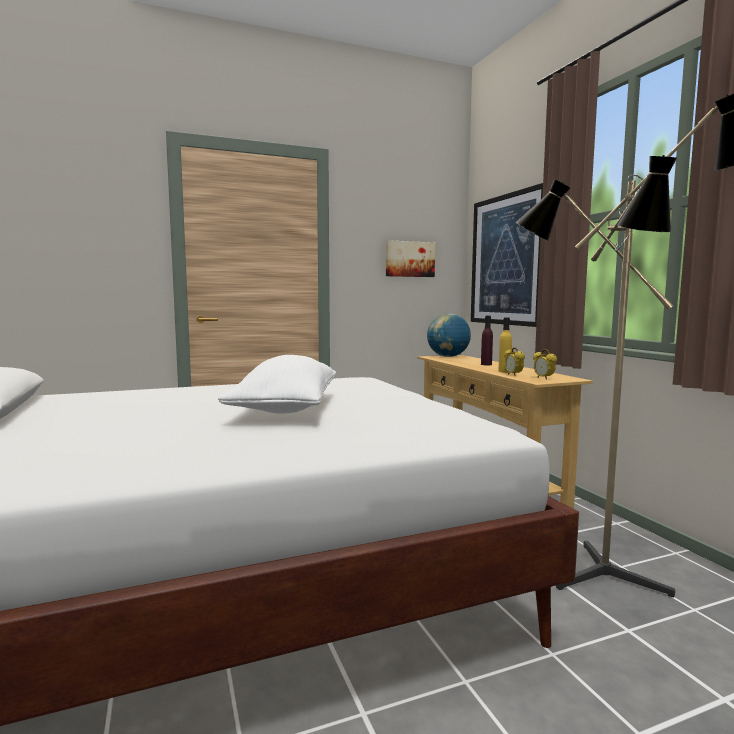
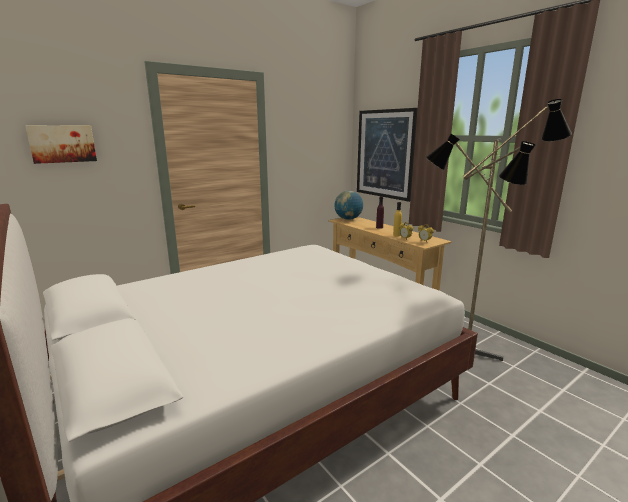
camera: 15 degrees left, 10 degrees up
white pillow [218,355,336,414] -> none
picture [386,240,435,277] -> picture moved to [25,125,97,164]

